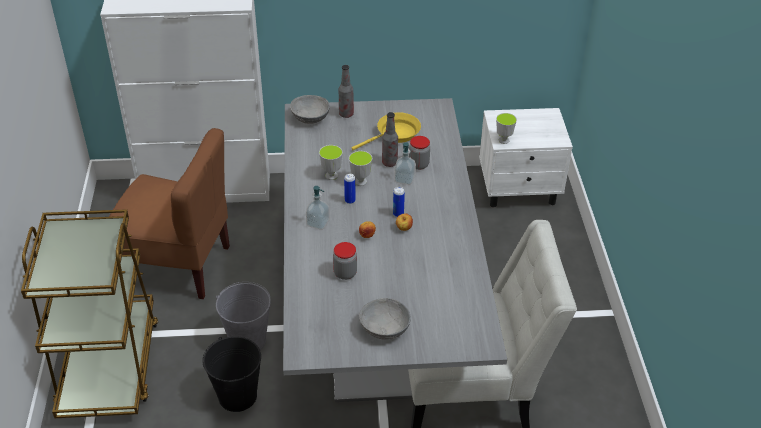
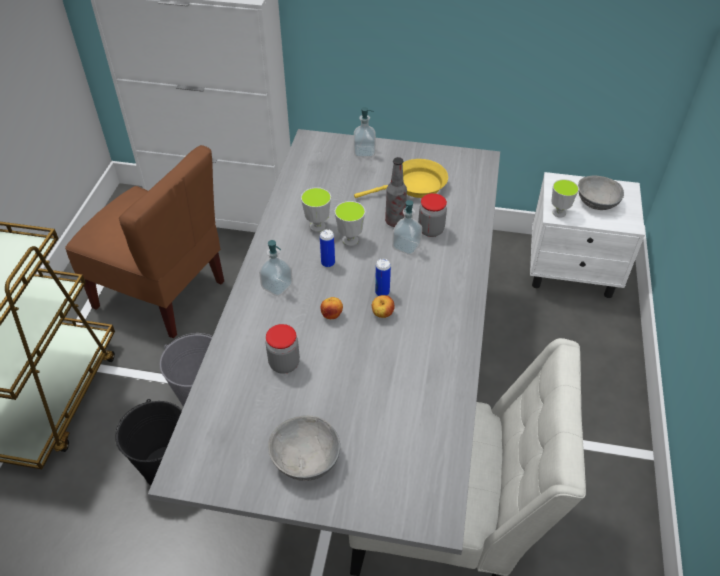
camera: 15 degrees right, 5 degrees up
grey bowl [290,95,330,124] -> grey bowl moved to [578,175,624,210]
bottle [339,65,354,118] -> soap dispenser [354,107,376,157]

